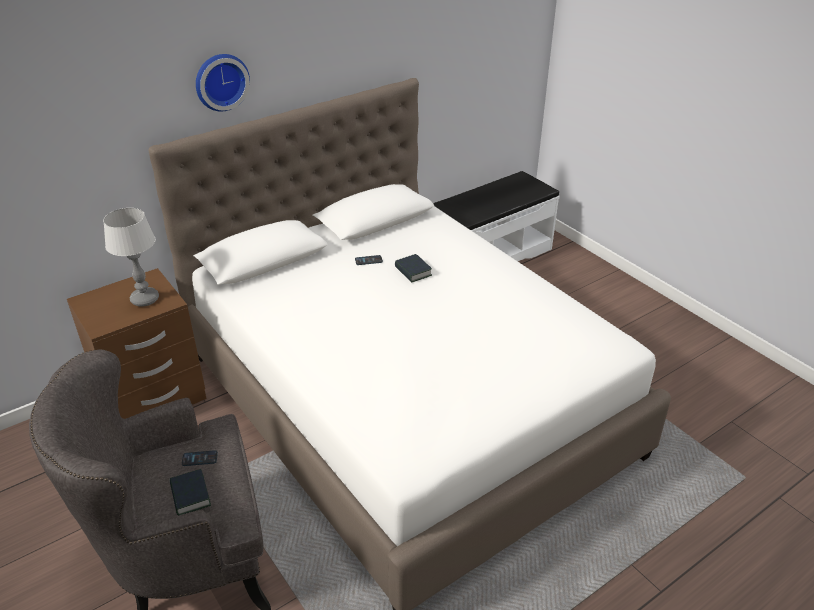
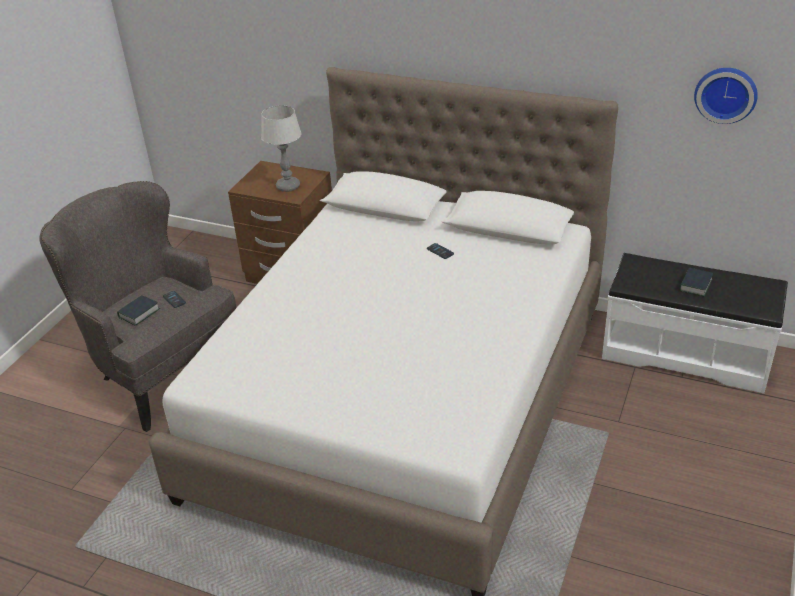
camera: 60 degrees right, 0 degrees up
wall clock [196,54,250,111] -> wall clock moved to [694,68,758,124]
book [395,254,432,283] -> book moved to [679,268,713,297]

